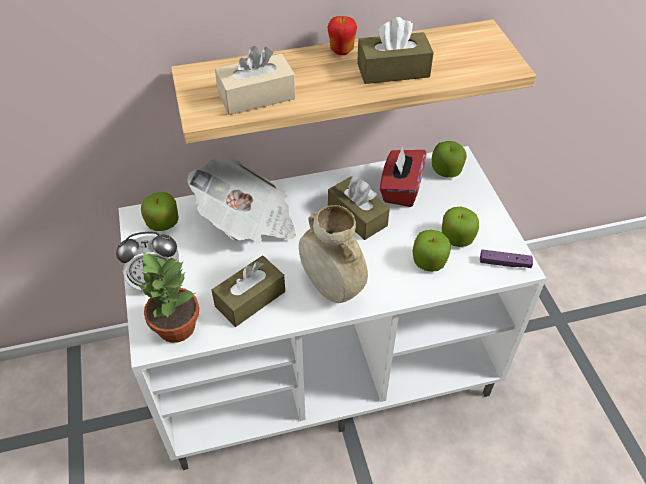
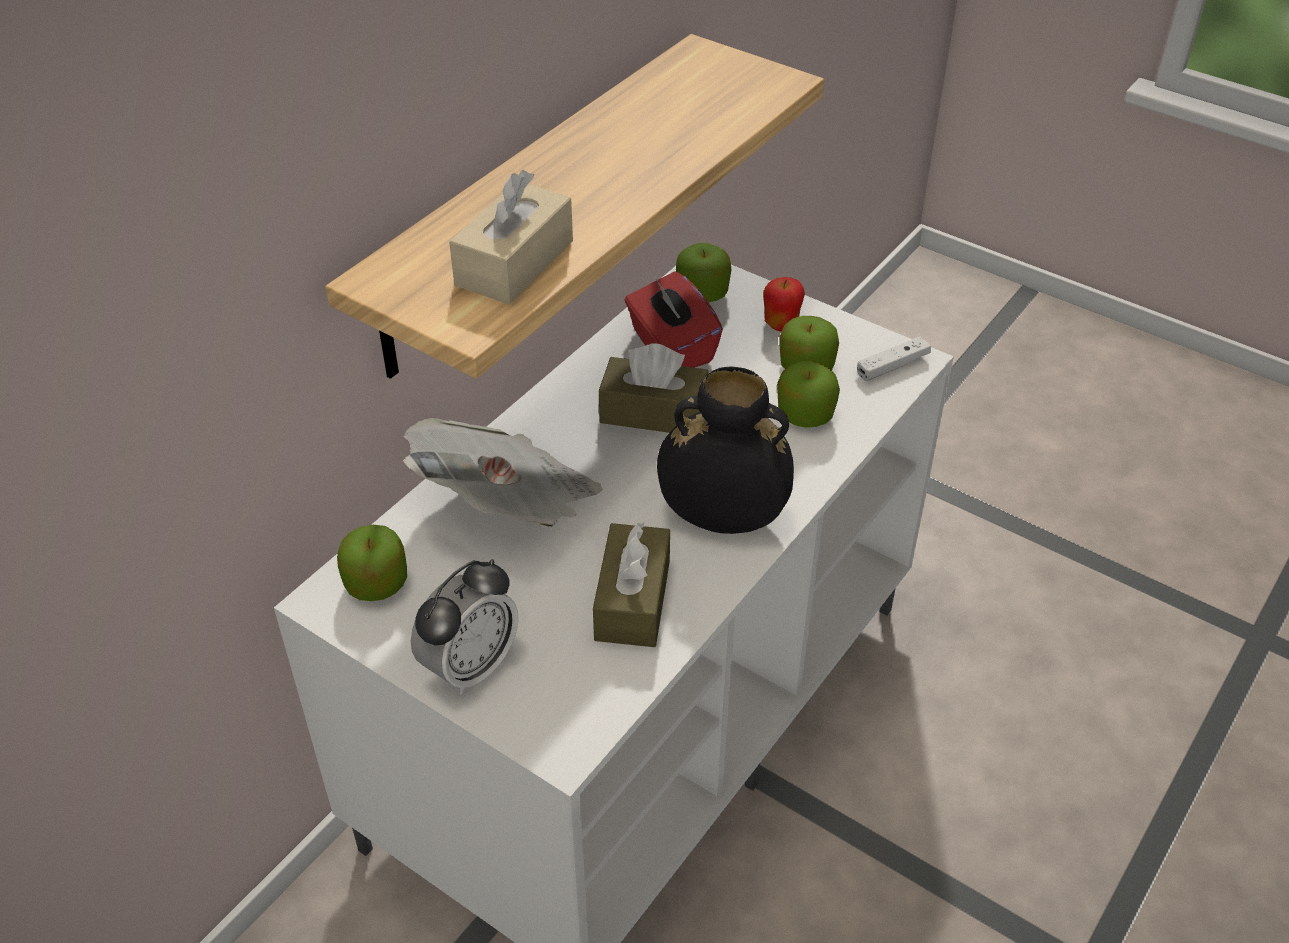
camera: 40 degrees left, 5 degrees down
potted plant [137,252,199,343] -> none
beige vase [299,205,368,303] -> black vase [657,366,794,534]
apple [328,16,357,55] -> apple moved to [763,277,805,331]
brown tissue box [357,17,434,84] -> none
purple game controller [480,249,533,268] -> white game controller [857,337,931,381]

